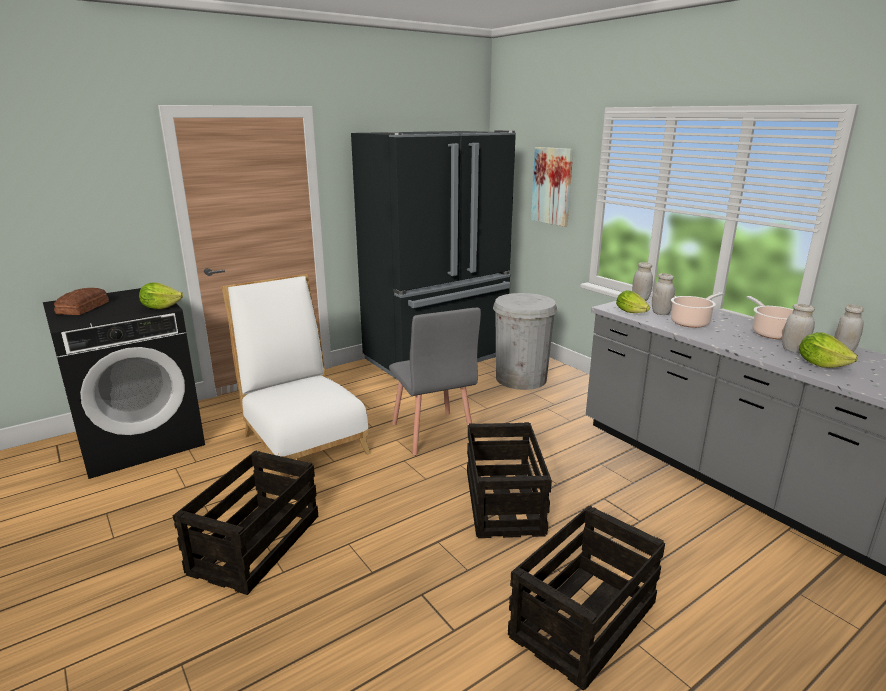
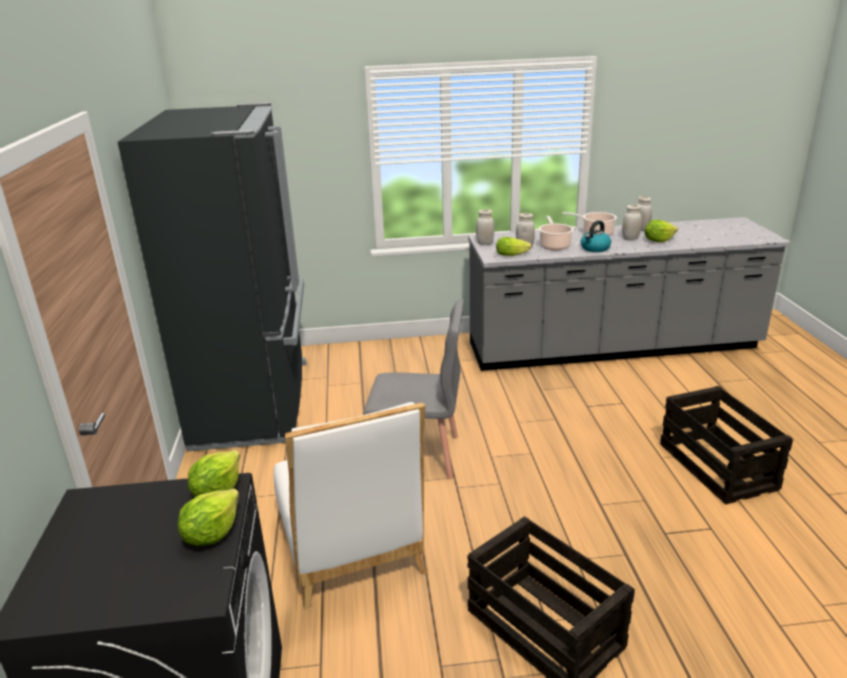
camera: 60 degrees left, 5 degrees up
bread [54,288,109,315] -> none
white chair [222,274,371,477] -> white chair turned 105 degrees counterclockwise [274,402,427,610]
crate [467,422,552,538] -> none
white trash can [493,293,557,390] -> none
picture [531,147,573,227] -> none
none -> lettuce [178,489,239,546]
none -> kettle [581,220,611,252]

